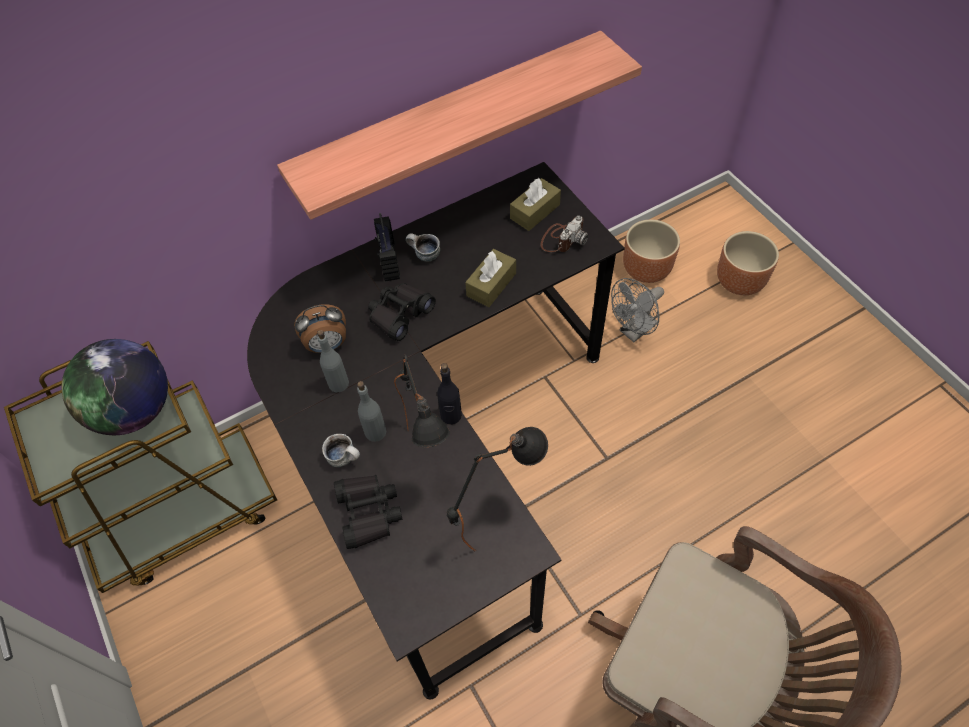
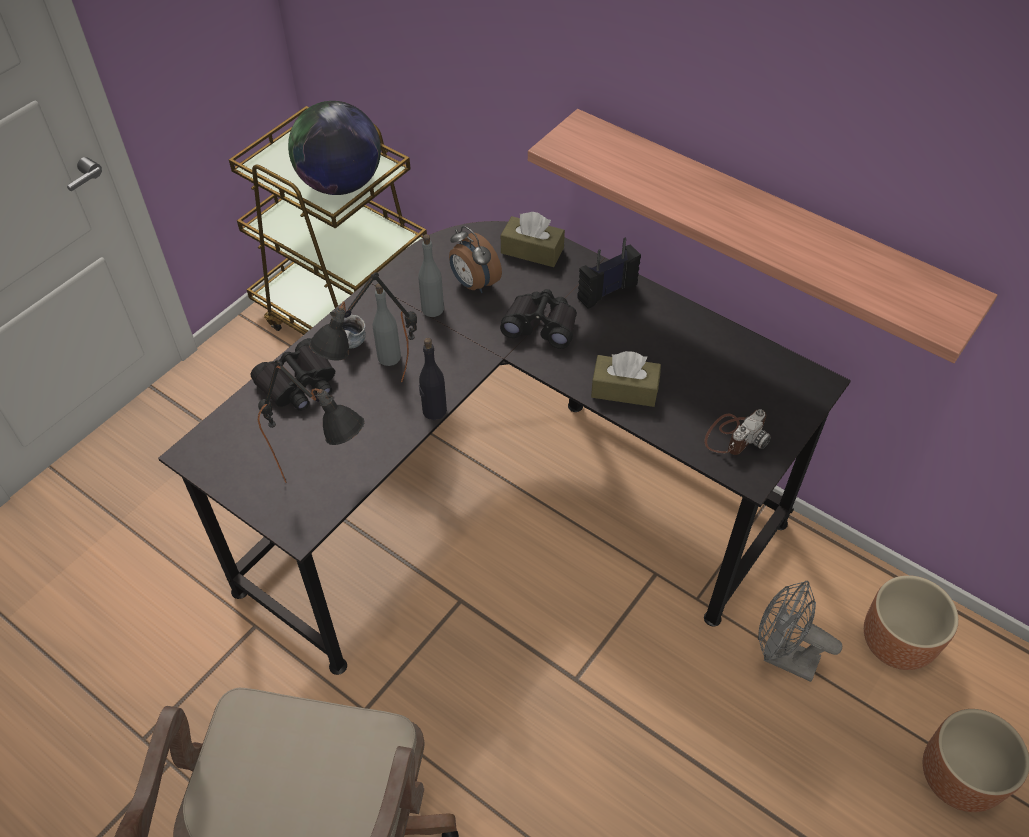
camera: 65 degrees right, 5 degrees down
mug [406,234,440,261] -> none
brown tissue box [510,178,561,231] -> brown tissue box moved to [501,212,565,267]
camera [541,216,589,252] -> camera turned 60 degrees counterclockwise [704,409,771,455]

